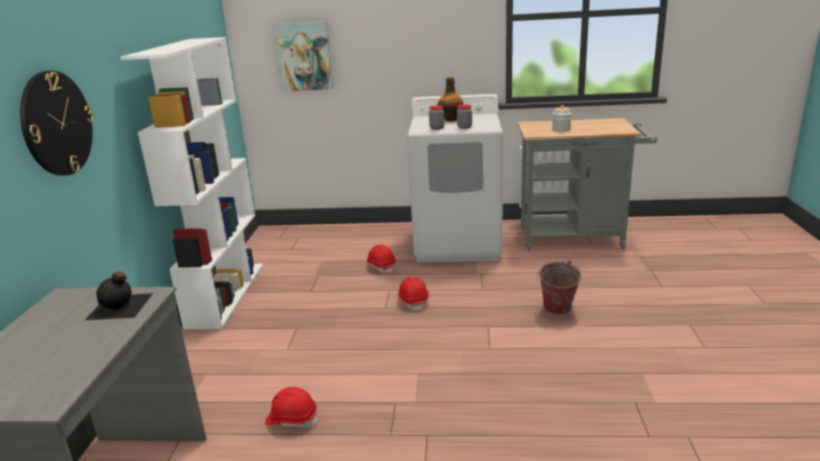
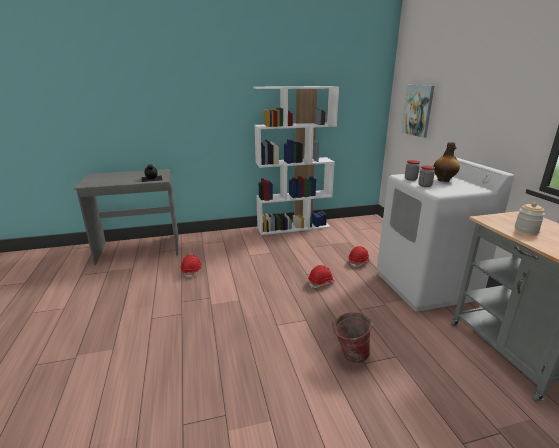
camera: 70 degrees right, 0 degrees up
wall clock [20,71,94,176] -> none

